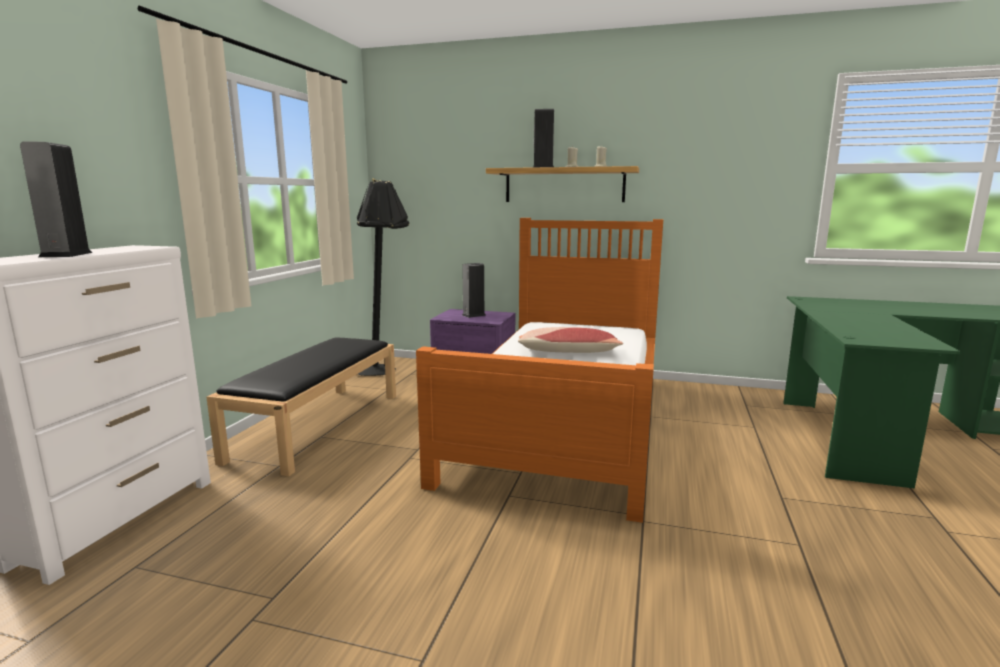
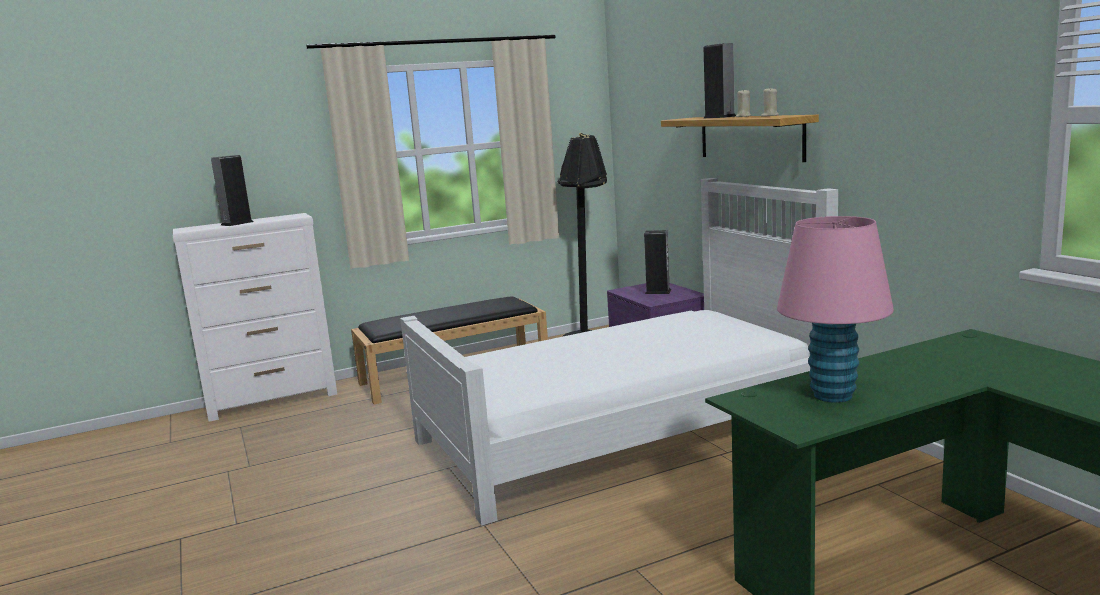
camera: 50 degrees right, 0 degrees up
orange bed [416,218,663,523] -> white bed [400,178,838,526]
pillow [518,327,623,353] -> none
none -> pink table lamp [777,216,894,403]

